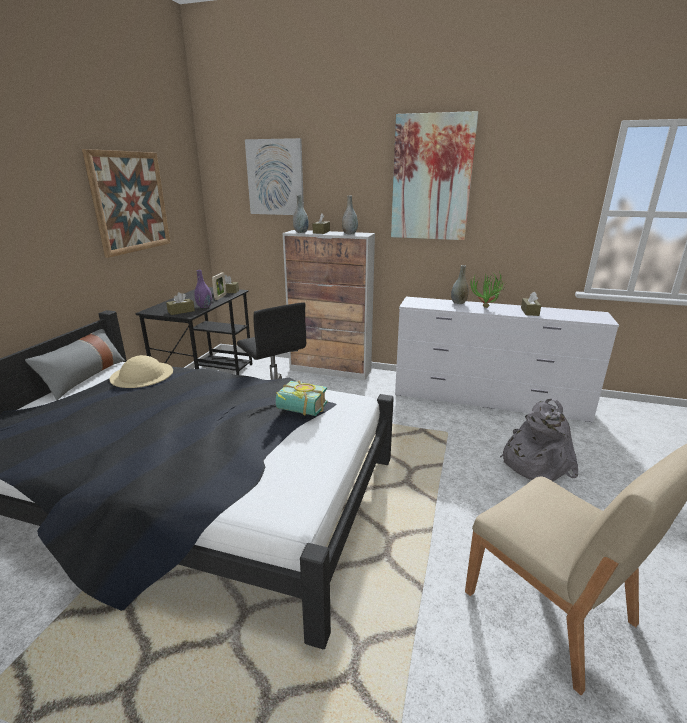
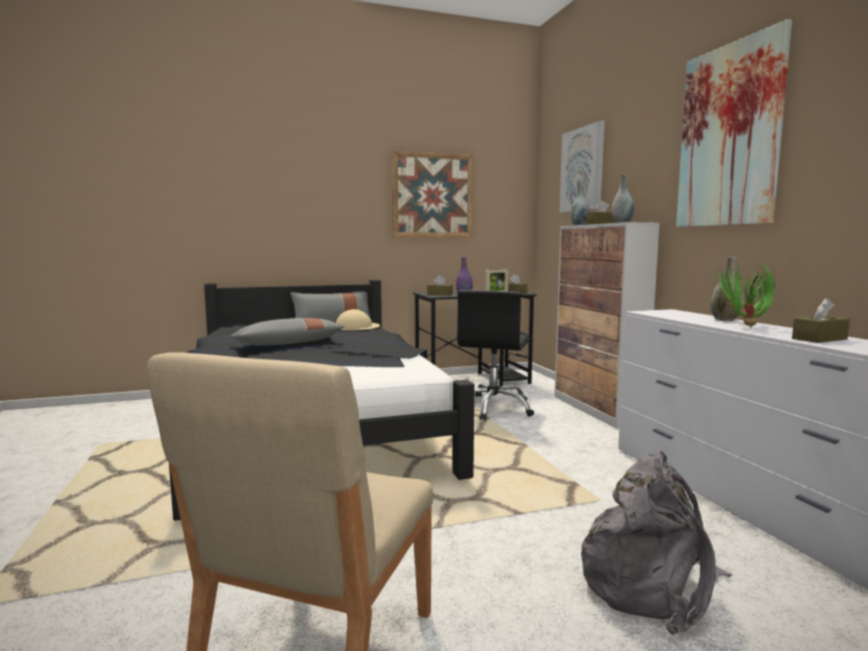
camera: 55 degrees right, 15 degrees down
book [276,381,327,416] -> none
none -> grey pillow [230,318,345,346]

